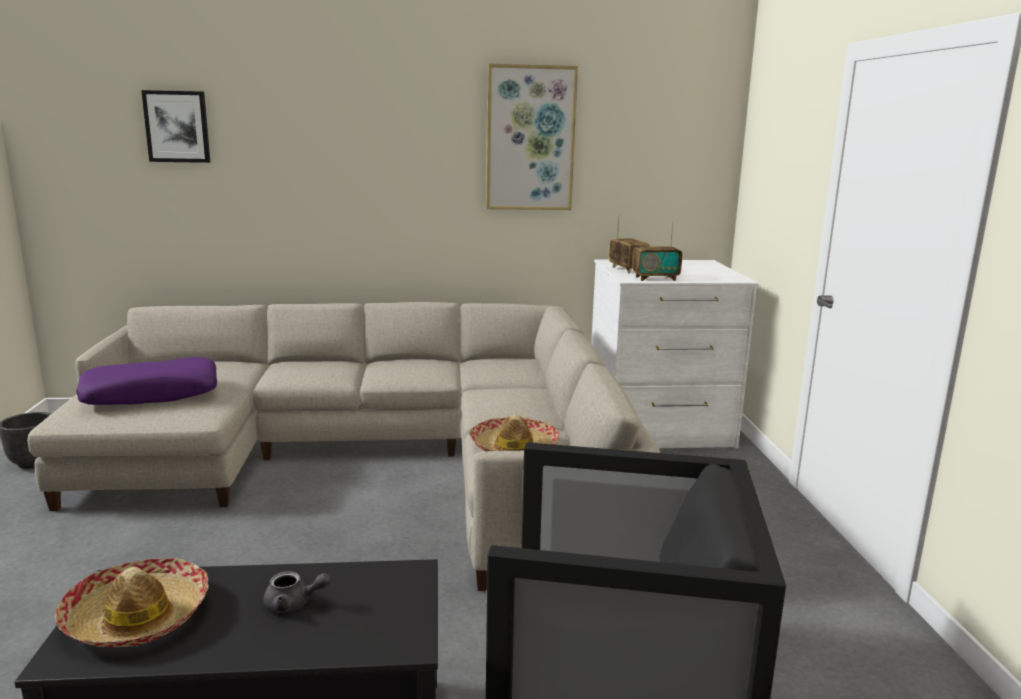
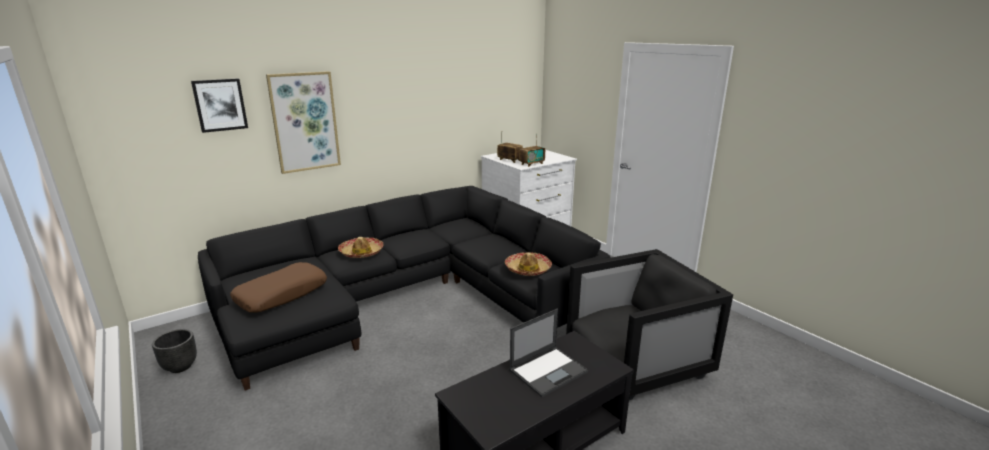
camera: 30 degrees left, 5 degrees up
beige sofa [27,302,660,591] -> black sofa [198,186,610,390]
hat [54,557,209,647] -> hat moved to [338,237,383,258]
purple pillow [76,357,217,405] -> brown pillow [230,262,327,313]
grey teapot [263,571,330,613] -> laptop [509,309,588,397]
picture [486,63,578,210] -> picture moved to [266,71,341,174]

